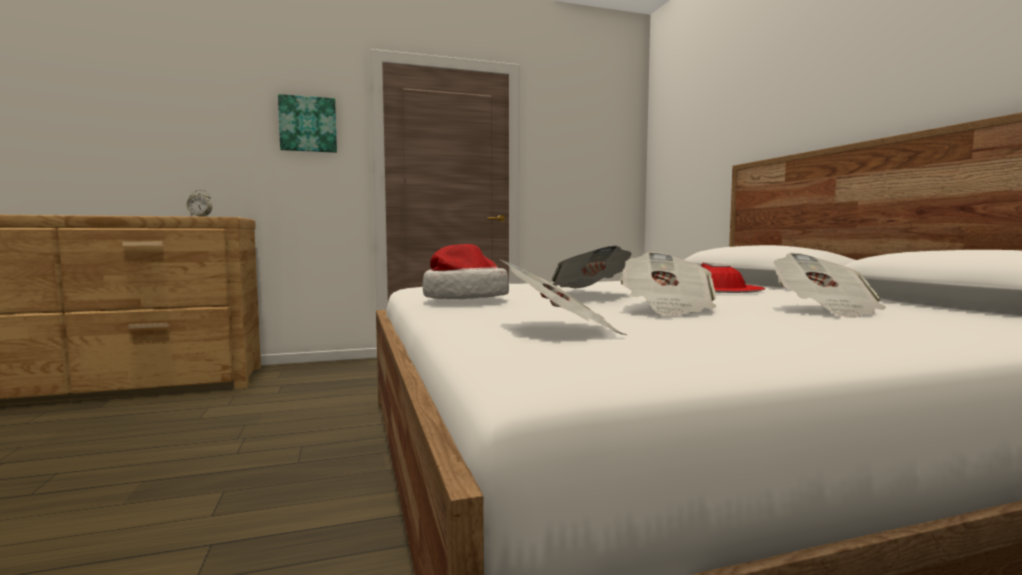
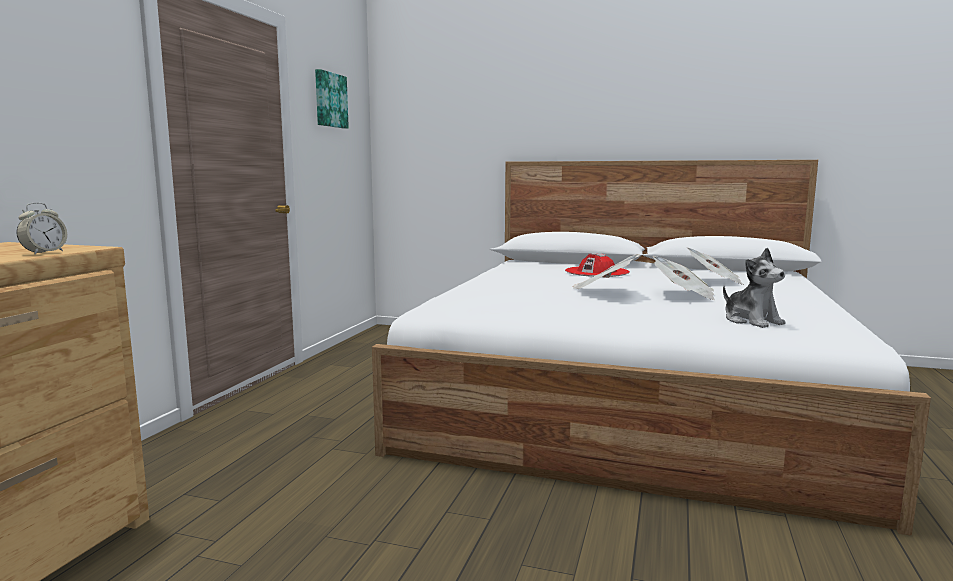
camera: 55 degrees left, 5 degrees up
picture [278,94,337,153] -> picture moved to [315,69,349,129]
hat [423,244,509,299] -> none
newspaper [498,259,627,335] -> plush toy [723,248,785,328]

